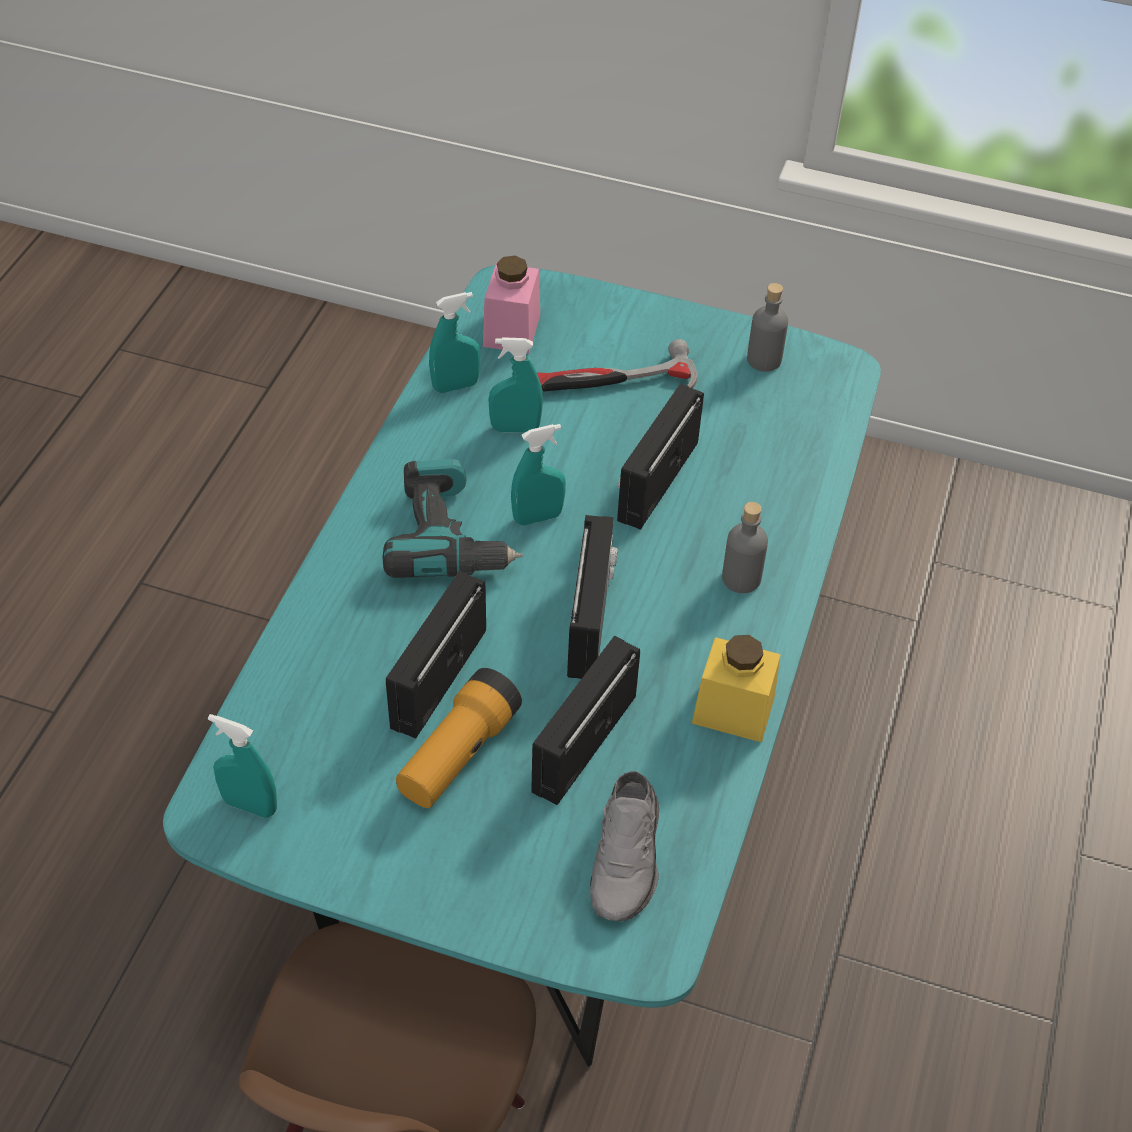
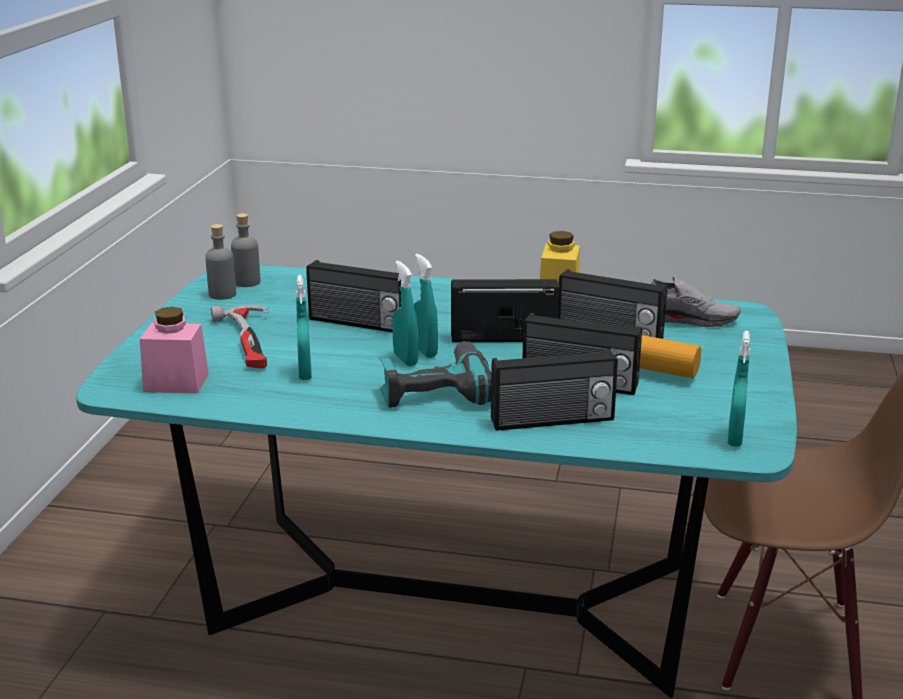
camera: 95 degrees left, 25 degrees down
turquoise spray bottle [429,292,480,393] -> turquoise spray bottle moved to [414,254,438,358]
grey bottle [722,502,768,593] -> grey bottle moved to [231,213,260,287]
none -> radio [491,349,618,431]

